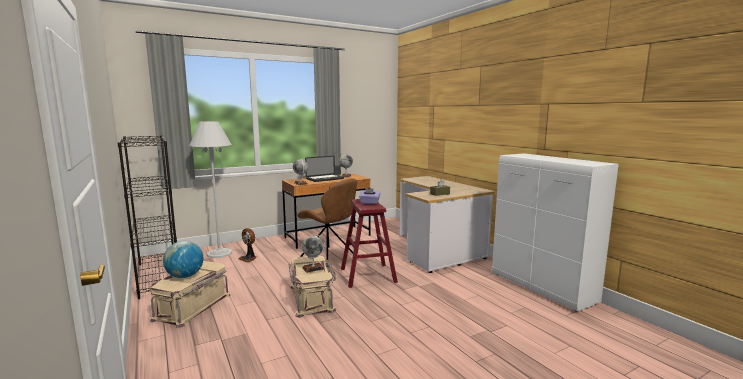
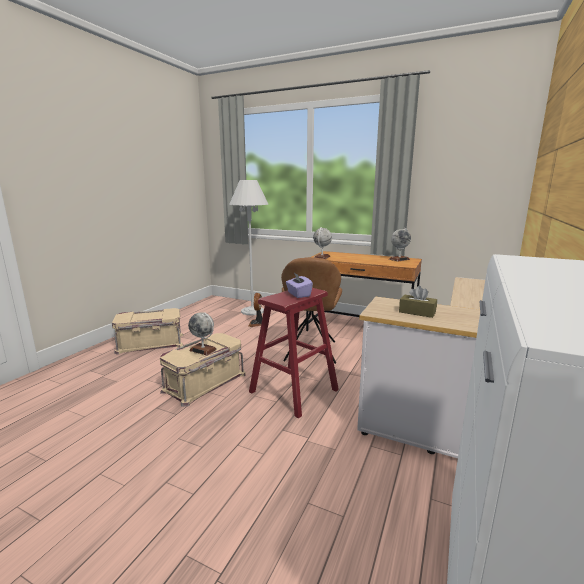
camera: 55 degrees right, 5 degrees up
black bookcase [118,135,177,299] -> none
globe [163,241,203,278] -> none
laptop [305,156,344,182] -> none

